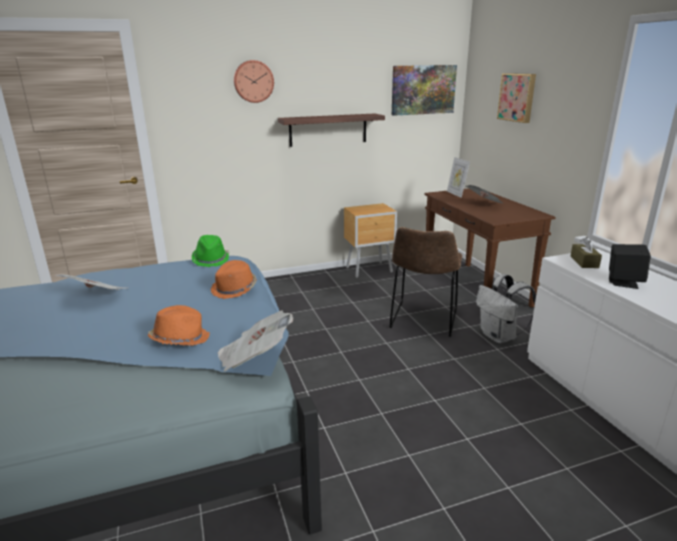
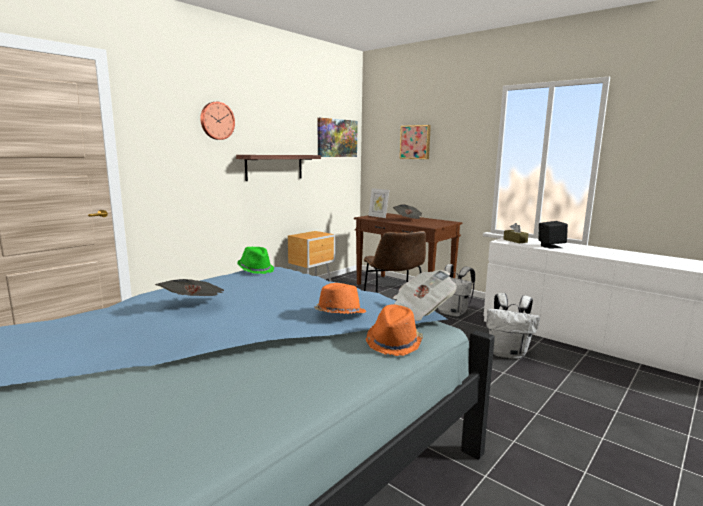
camera: 30 degrees left, 10 degrees down
orange hat [211,260,256,299] -> orange hat moved to [366,305,423,356]
none -> white backpack [486,293,540,359]

